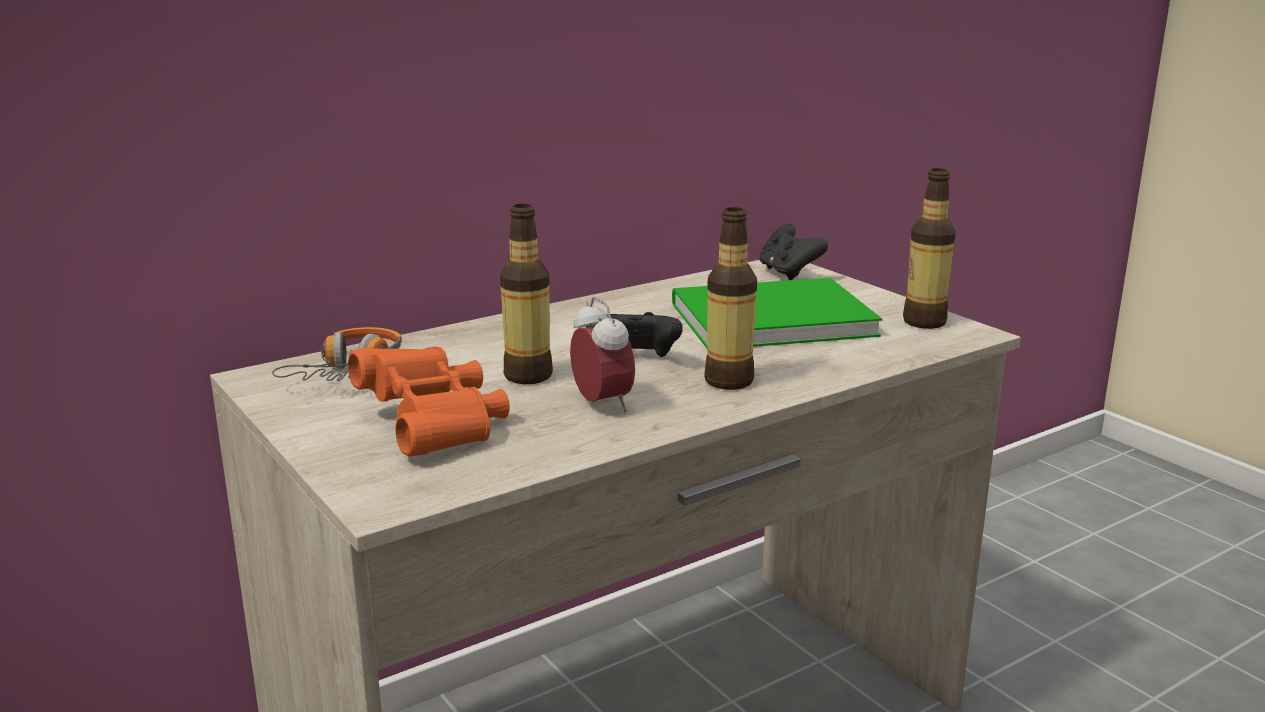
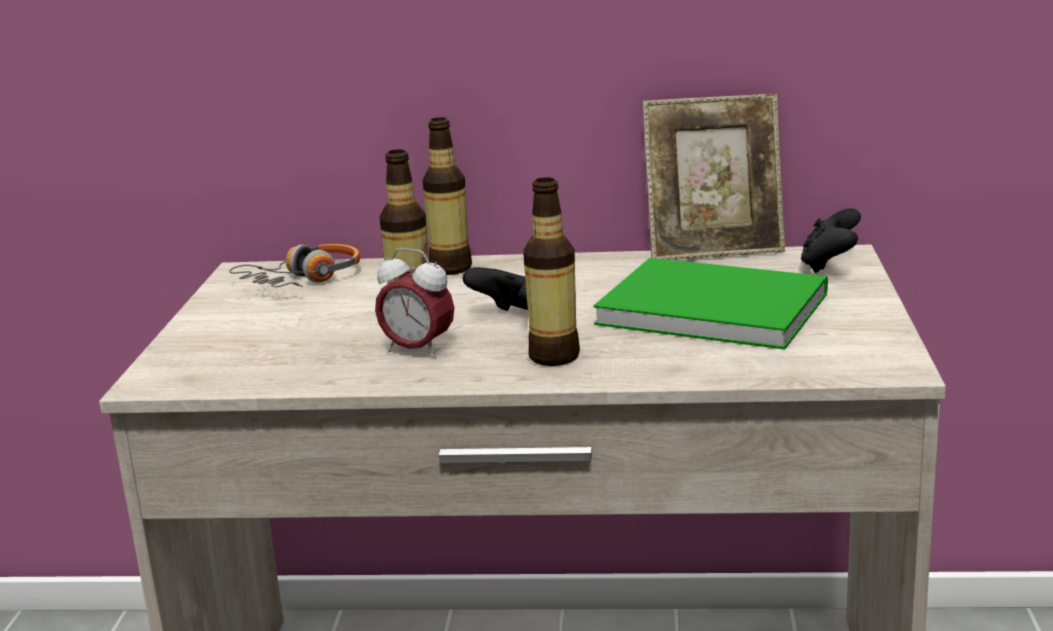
camera: 40 degrees right, 0 degrees up
orange binoculars [348,346,510,457] -> none
alarm clock [570,297,635,412] -> alarm clock turned 105 degrees clockwise [375,248,454,359]
bottle [903,168,956,329] -> bottle moved to [423,117,472,275]
none -> picture frame [642,94,785,260]

